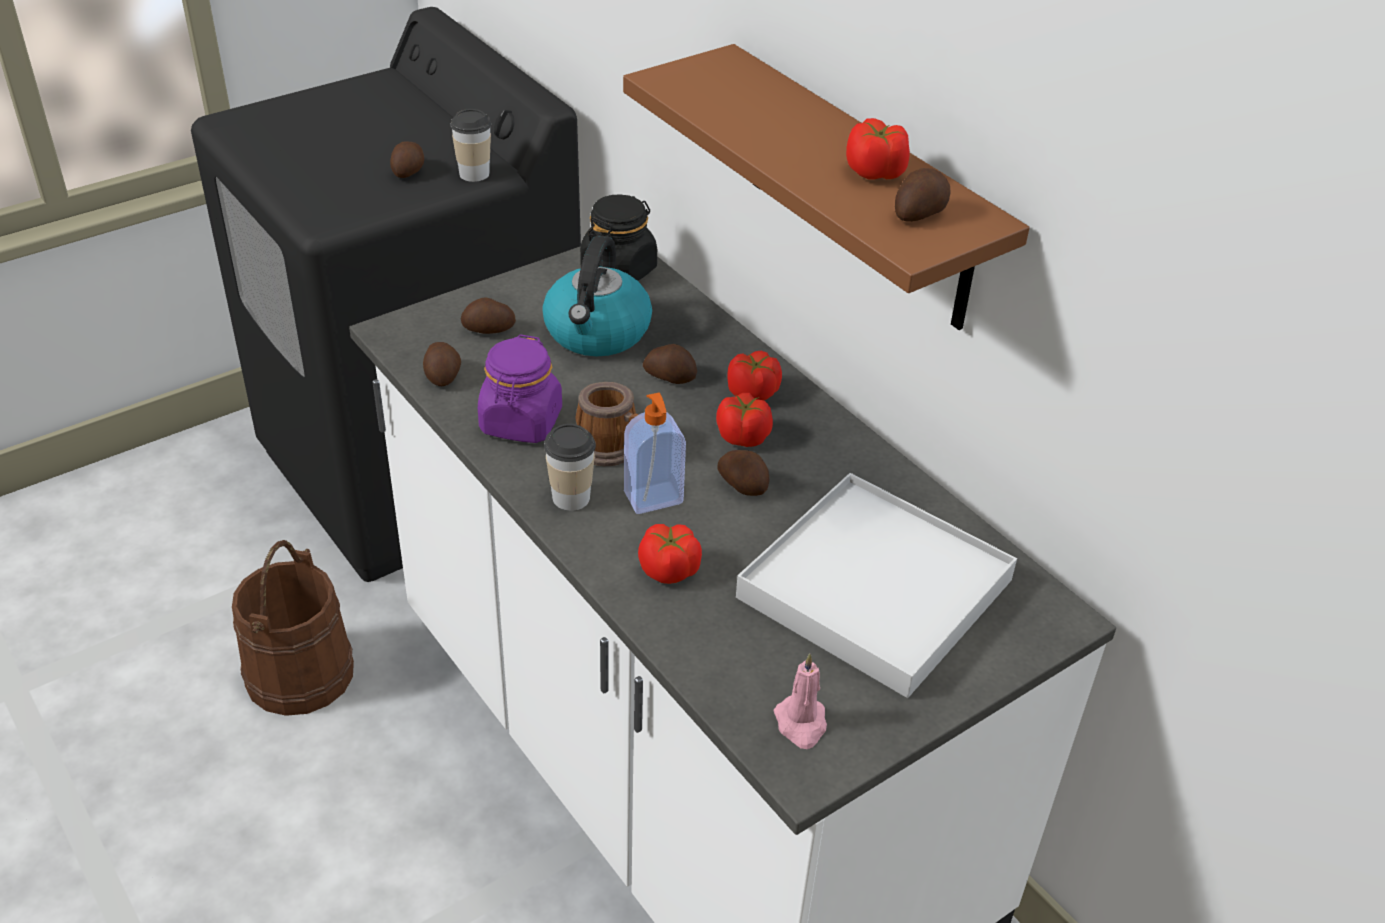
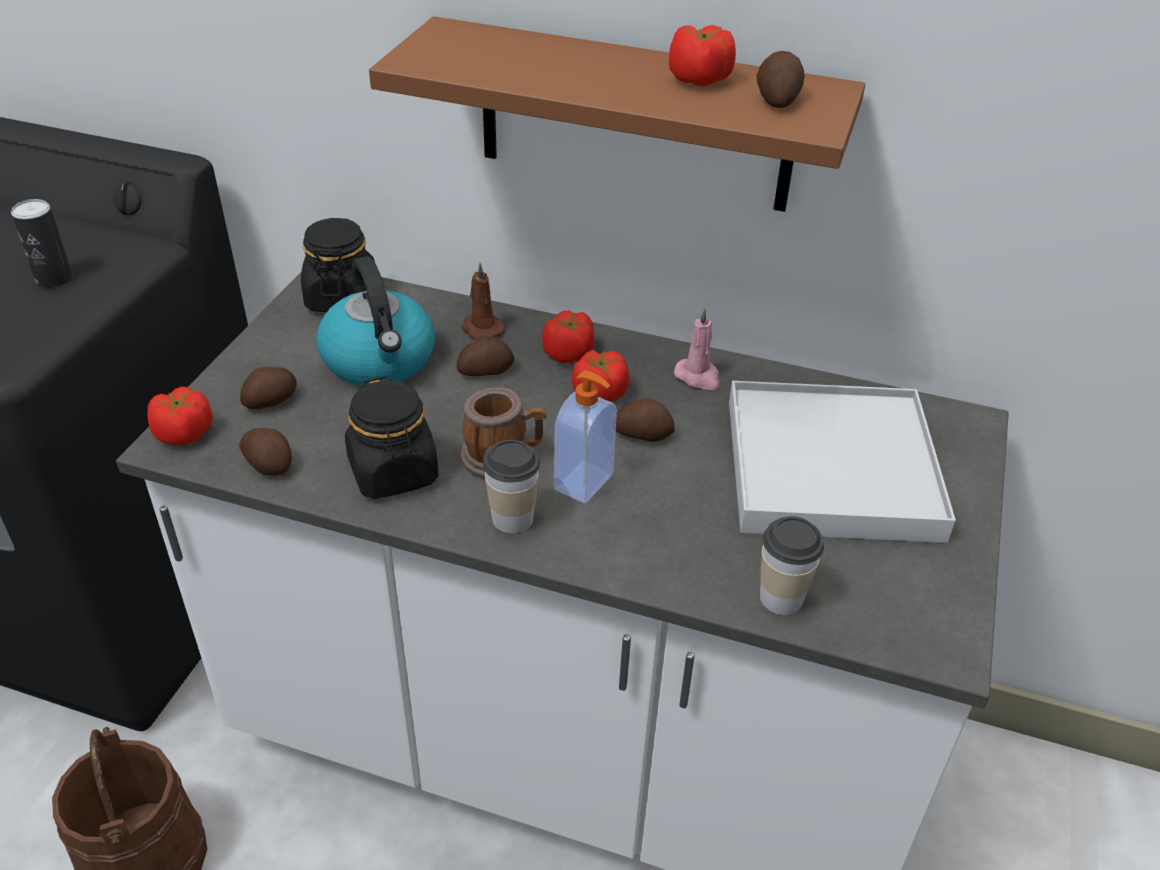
camera: 35 degrees left, 0 degrees up
potato [390,141,424,178] -> can [11,199,72,288]
cup [450,109,491,182] -> cup moved to [760,516,824,615]
purple jar [478,334,562,443] -> black jar [345,376,439,499]
tomato [638,524,702,584] -> tomato moved to [147,387,213,445]
pink candle [774,653,827,749] -> pink candle moved to [674,308,719,390]
none -> brown candle [461,262,505,340]

